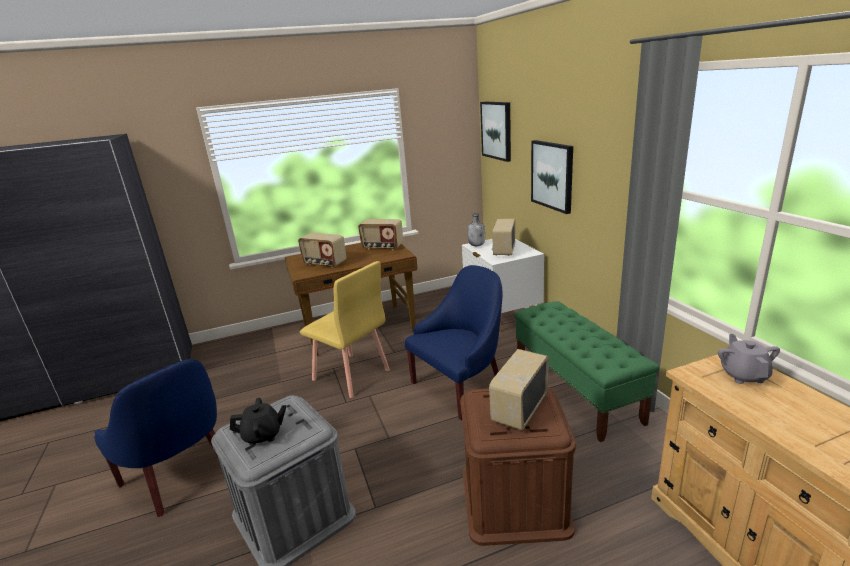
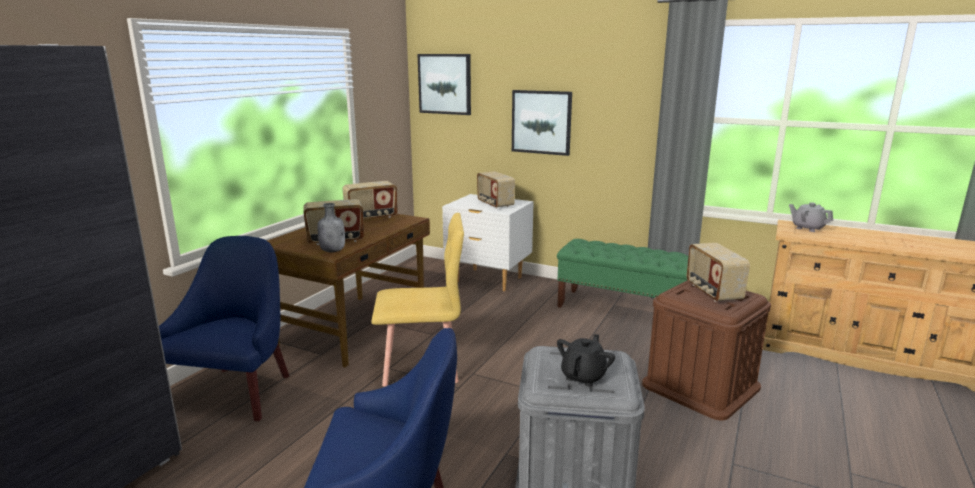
camera: 45 degrees left, 5 degrees down
blue armchair [405,265,502,420] -> blue armchair moved to [159,236,290,421]
grey bottle [468,213,485,246] -> grey bottle moved to [317,203,345,252]

